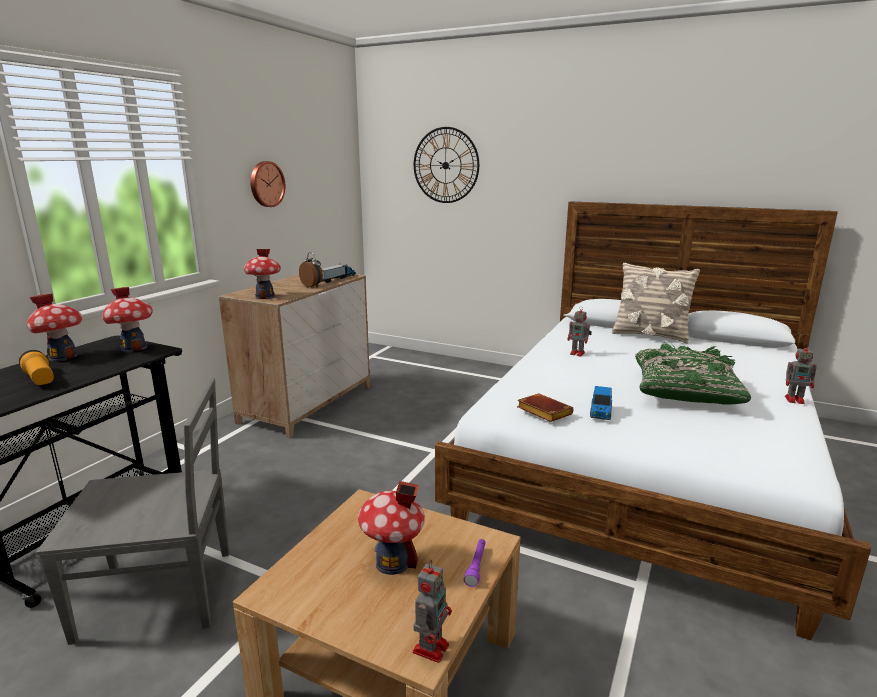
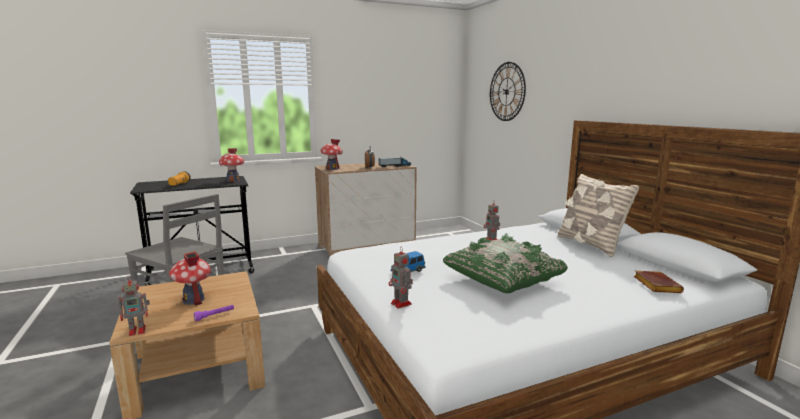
camera: 40 degrees right, 5 degrees down
toy house [26,293,82,362] -> none
wall clock [250,161,285,207] -> none
brown book [517,393,573,422] -> brown book moved to [634,271,684,293]
toy robot [785,343,817,404] -> toy robot moved to [389,247,413,309]

